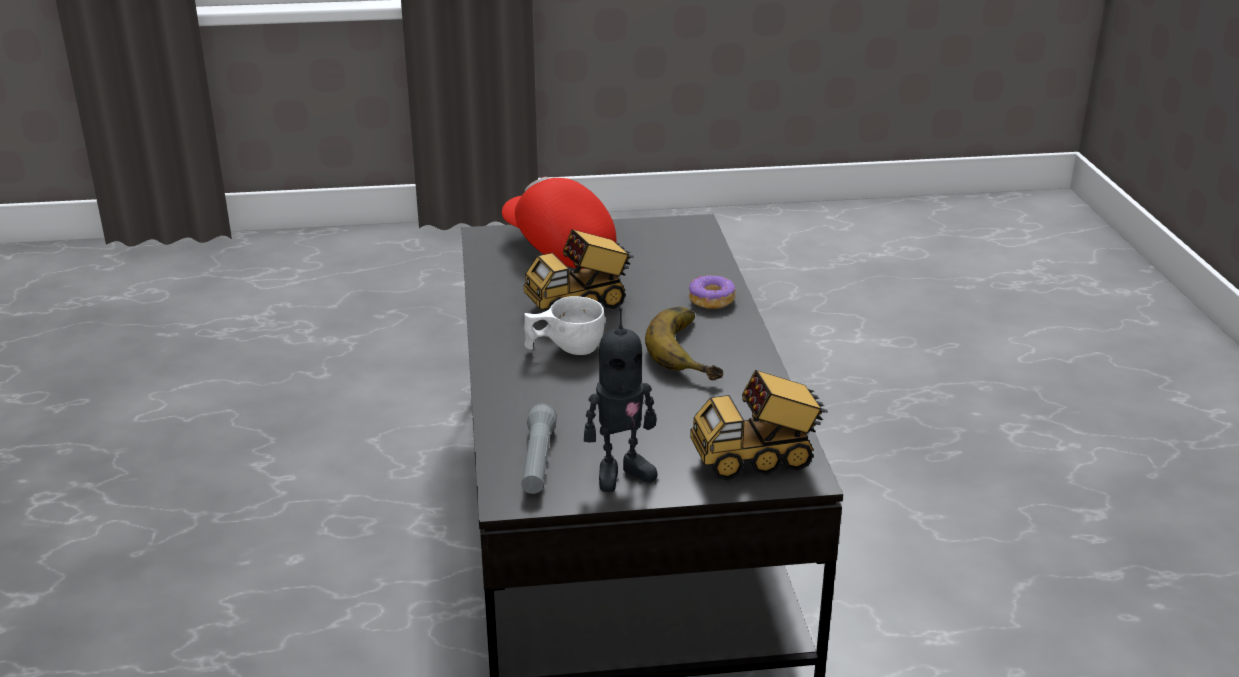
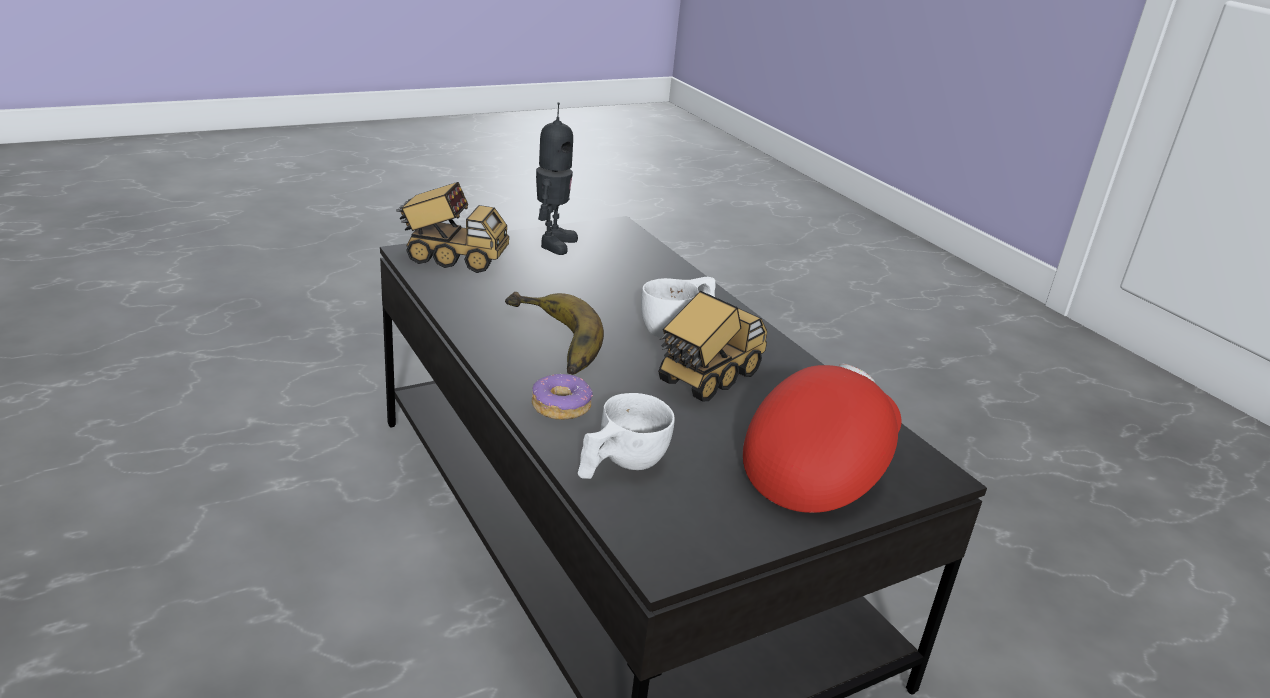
camera: 155 degrees right, 0 degrees up
red cap [502,177,616,269] -> red cap turned 75 degrees counterclockwise [743,364,902,513]
grey flashlight [521,404,557,494] -> none
toy robot [584,308,658,492] -> toy robot turned 150 degrees clockwise [536,102,578,255]
toy truck [690,370,828,480] -> toy truck turned 45 degrees clockwise [396,182,509,273]
none -> white cup [578,393,675,479]

